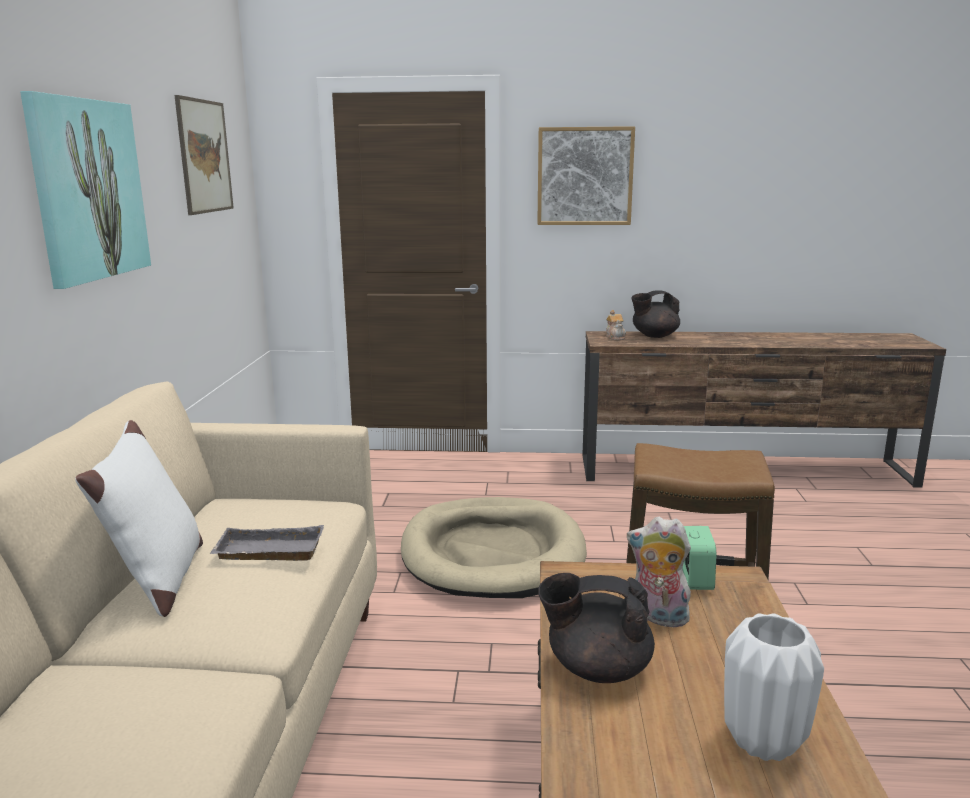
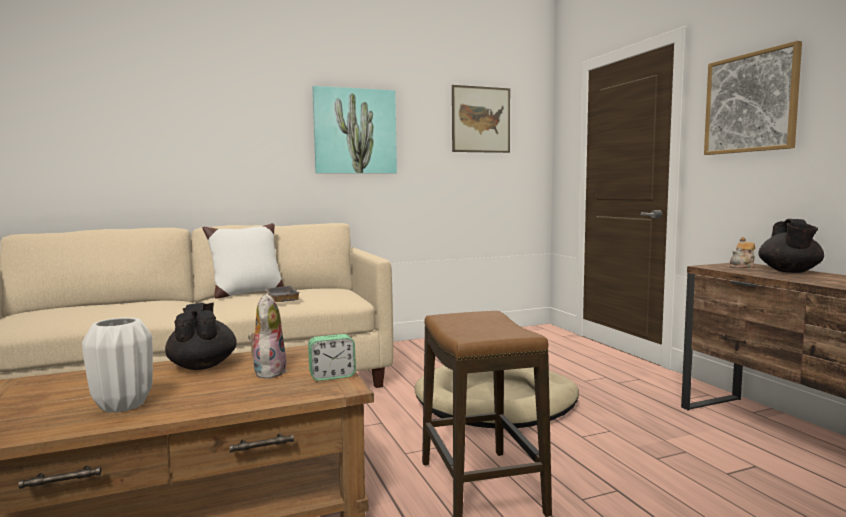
camera: 65 degrees right, 10 degrees down
black teapot [631,290,680,338] -> black teapot turned 120 degrees counterclockwise [758,219,824,273]

